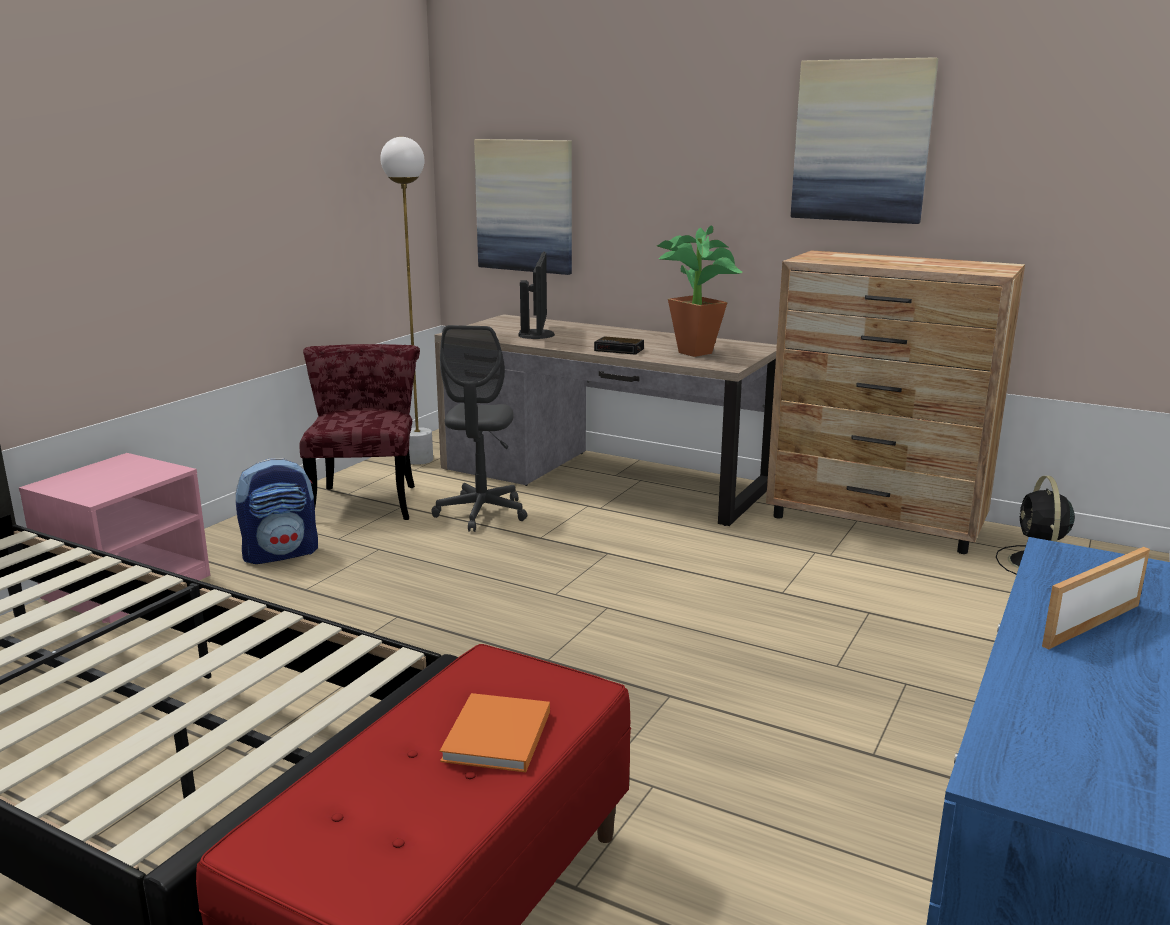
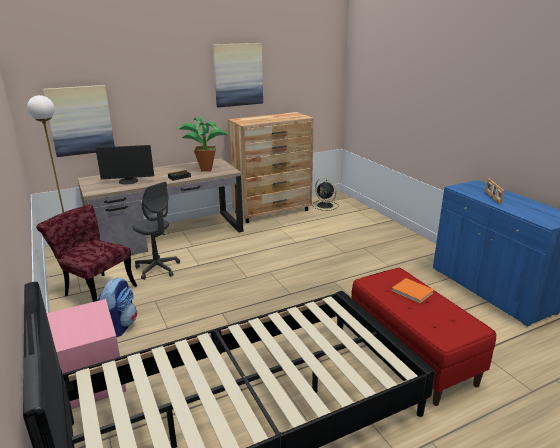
camera: 55 degrees left, 5 degrees up
monitor [518,252,555,339] -> monitor turned 135 degrees clockwise [95,145,154,185]

